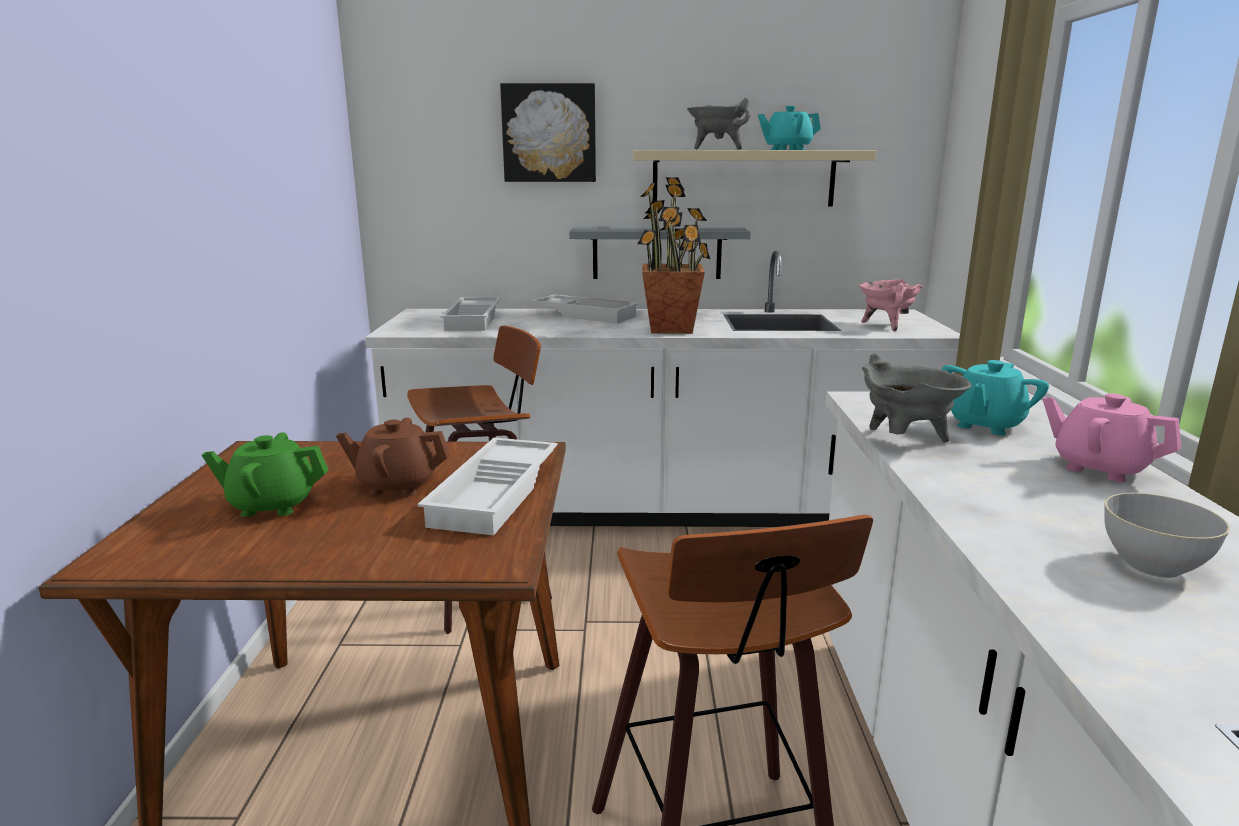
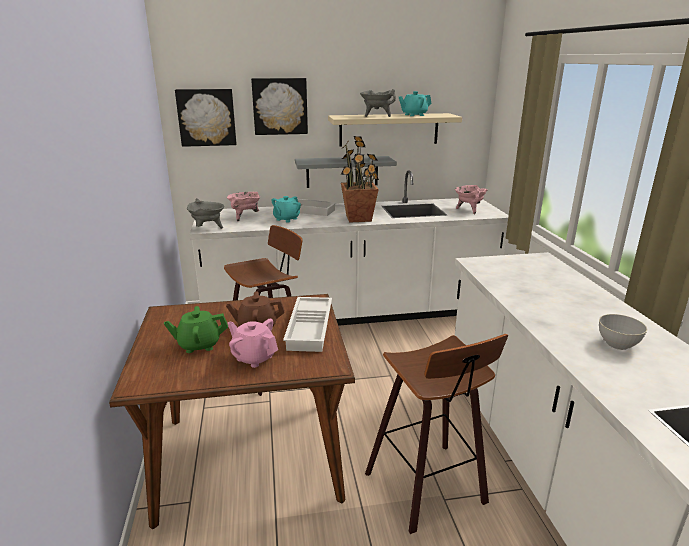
camera: 10 degrees left, 5 degrees up
white tray [441,297,501,331] -> pink cooking pot [227,192,261,222]
grey cooking pot [862,354,972,442] -> grey cooking pot moved to [187,198,224,229]
turquoise teapot [942,360,1049,436] -> turquoise teapot moved to [271,196,301,222]
pink teapot [1043,393,1181,482] -> pink teapot moved to [227,319,278,368]
none -> picture [175,89,236,147]

